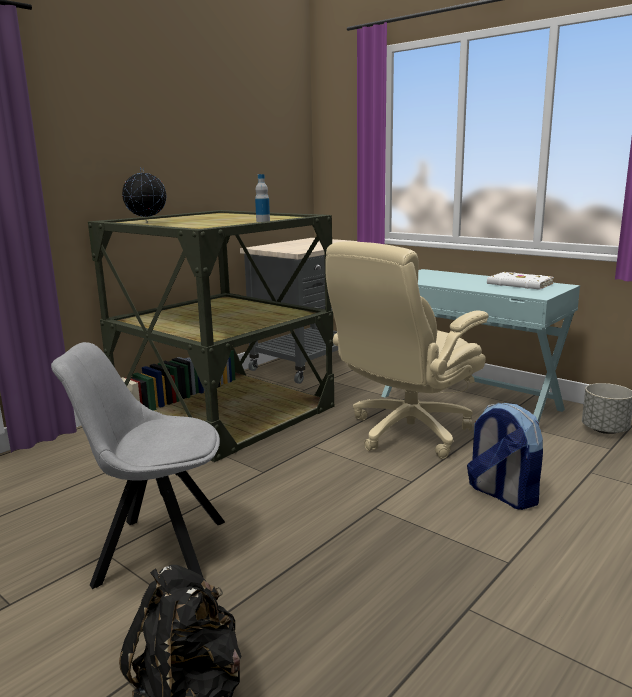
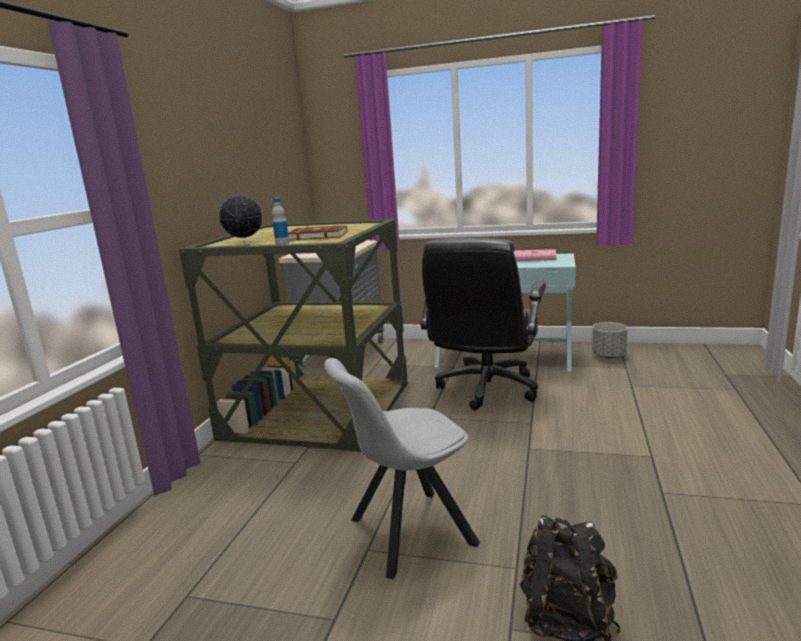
camera: 25 degrees left, 0 degrees up
bottle [255,174,270,222] -> bottle moved to [272,198,289,245]
beige office chair [325,241,489,459] -> black office chair [421,238,546,410]
backpack [467,402,543,510] -> none
white book [487,272,554,290] -> pink book [514,249,556,261]
none -> brown book [288,225,347,240]

